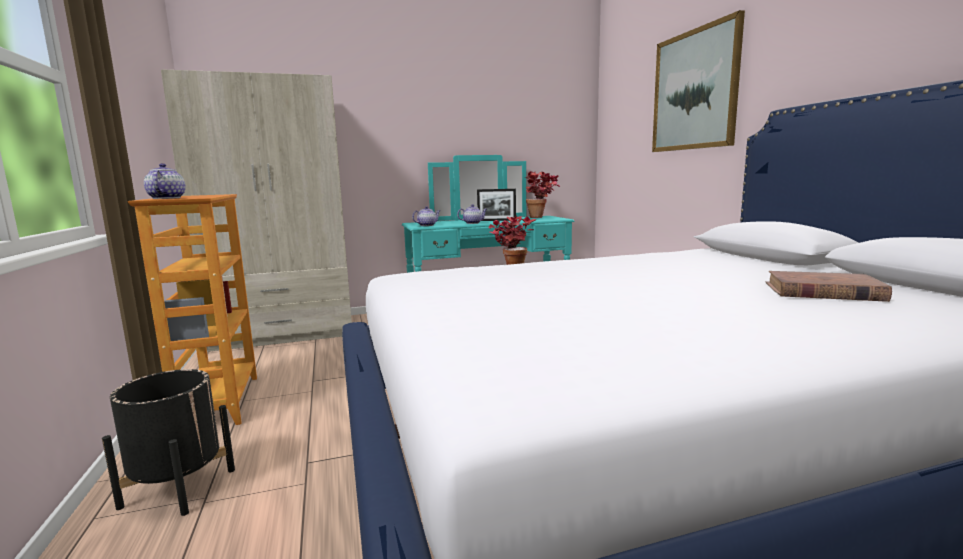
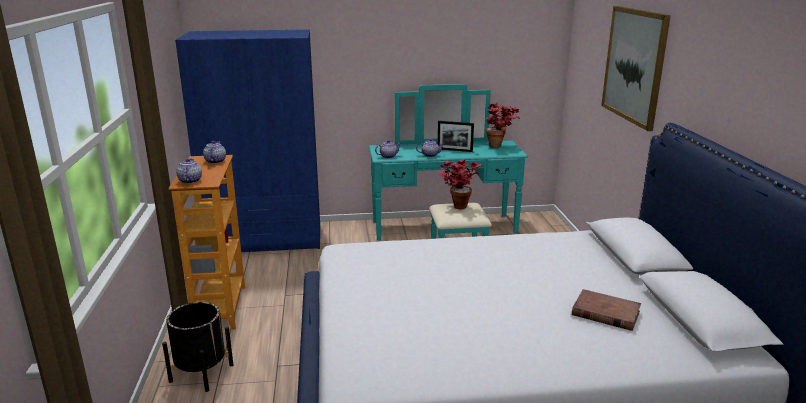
camera: 10 degrees right, 10 degrees up
beige wardrobe [161,69,352,352] -> blue wardrobe [175,30,320,252]
none -> teapot [203,141,226,164]

